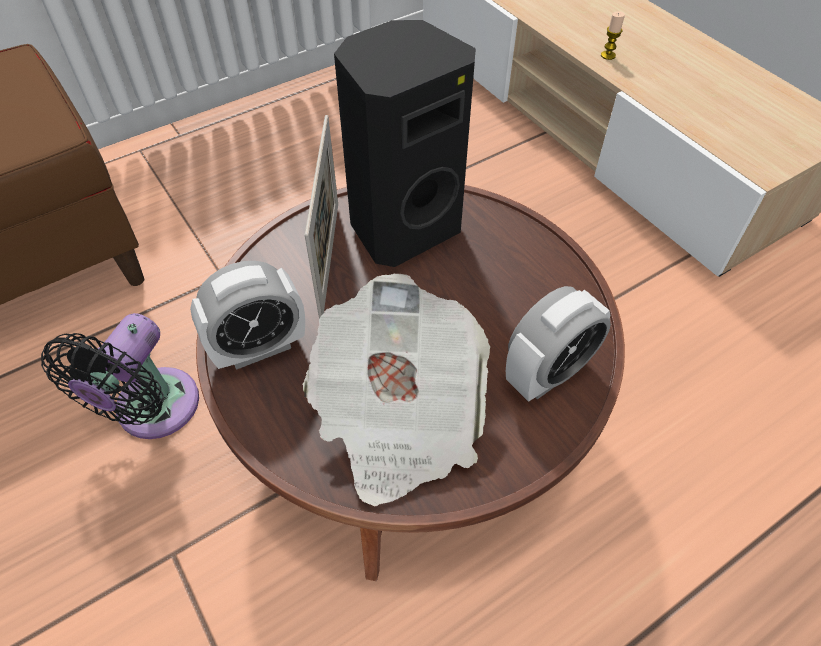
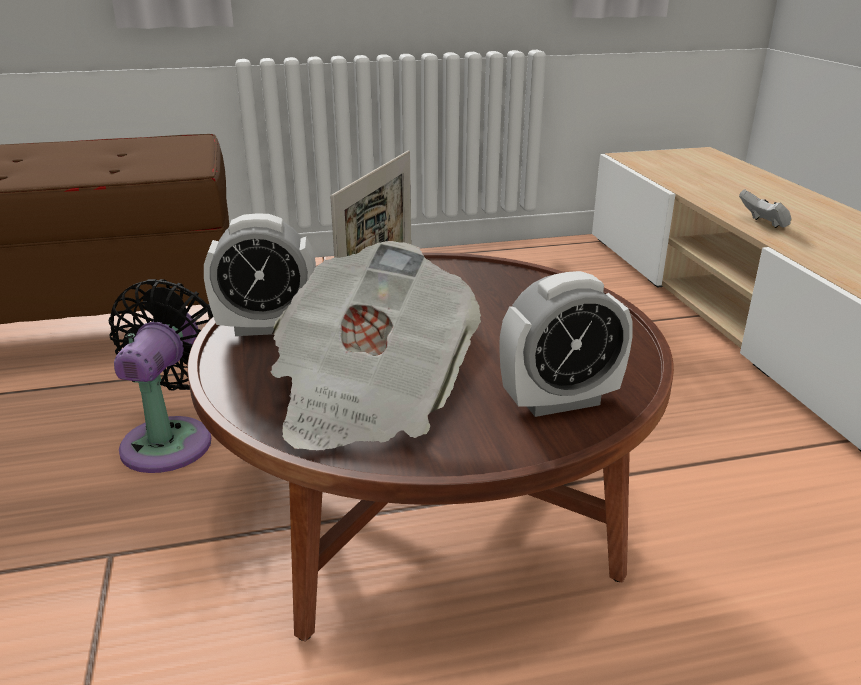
camera: 20 degrees right, 25 degrees down
black fan [41,313,199,439] -> black fan turned 150 degrees clockwise [109,279,213,473]
black speaker [334,20,476,267] -> none
candle [601,12,625,60] -> white game controller [739,189,791,228]

